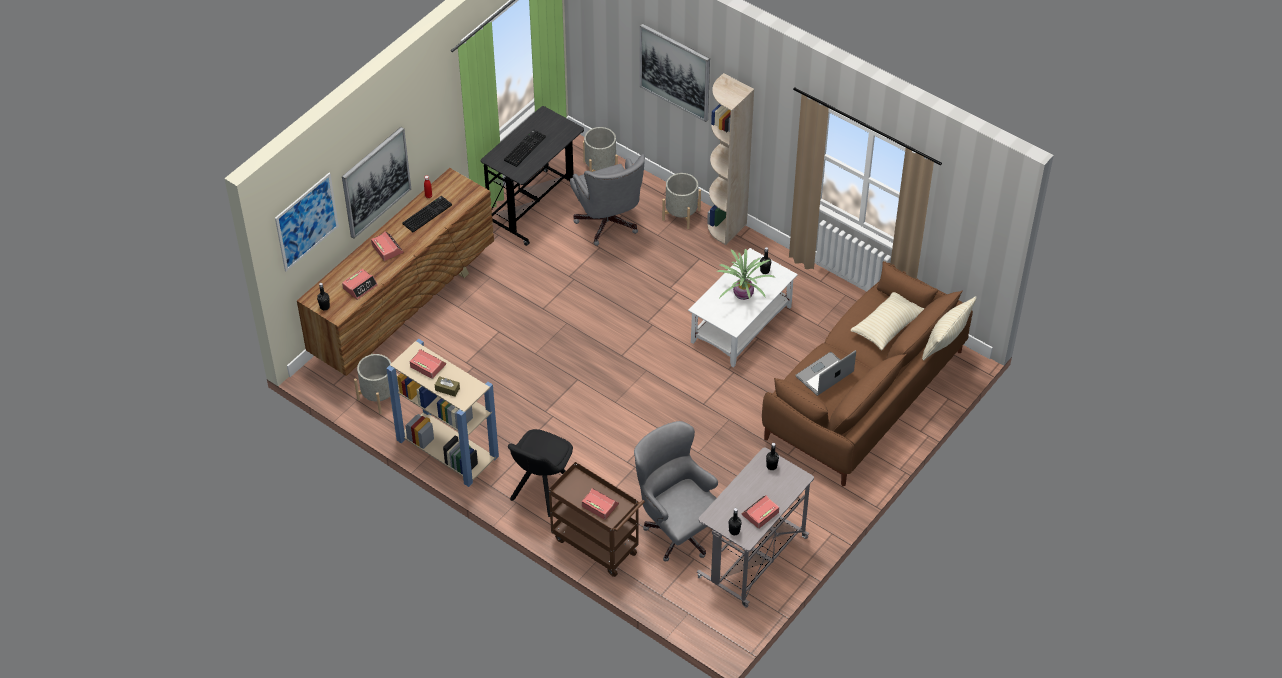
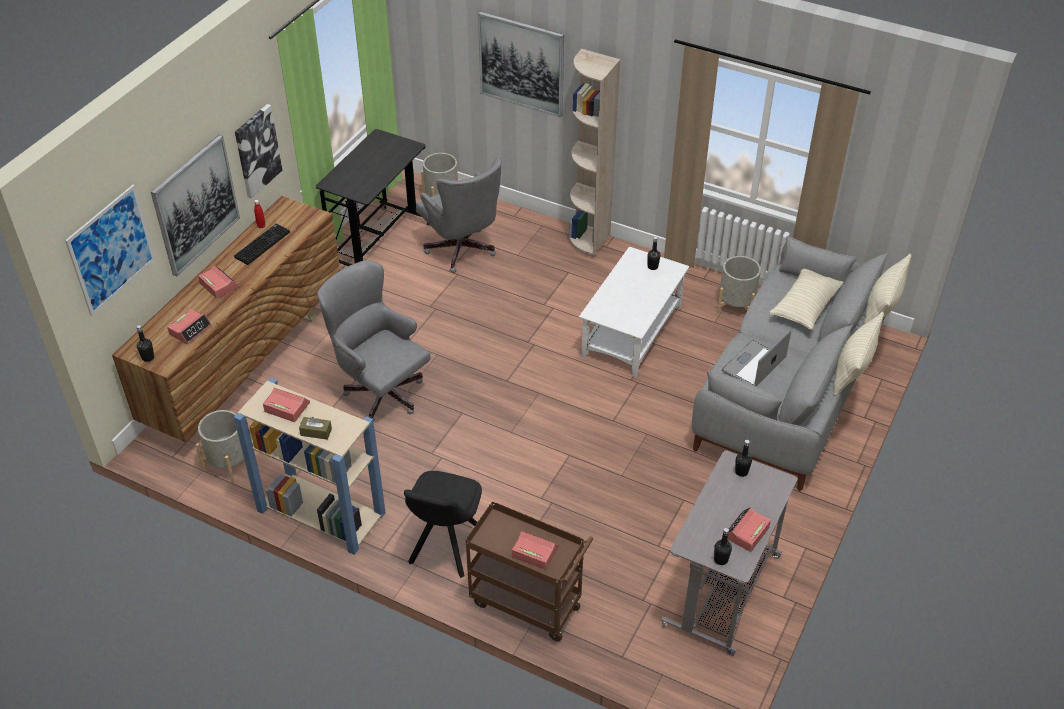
camera: 10 degrees left, 5 degrees down
keyboard [504,129,546,167] -> none
grey office chair [634,421,718,561] -> grey office chair moved to [317,260,430,422]
grey planter [662,173,701,229] -> grey planter moved to [717,256,761,315]
potted plant [716,249,776,300] -> none
brown sofa [762,261,973,486] -> grey sofa [692,236,888,491]
none -> picture [235,104,282,199]
none -> beige pillow [833,312,884,396]

